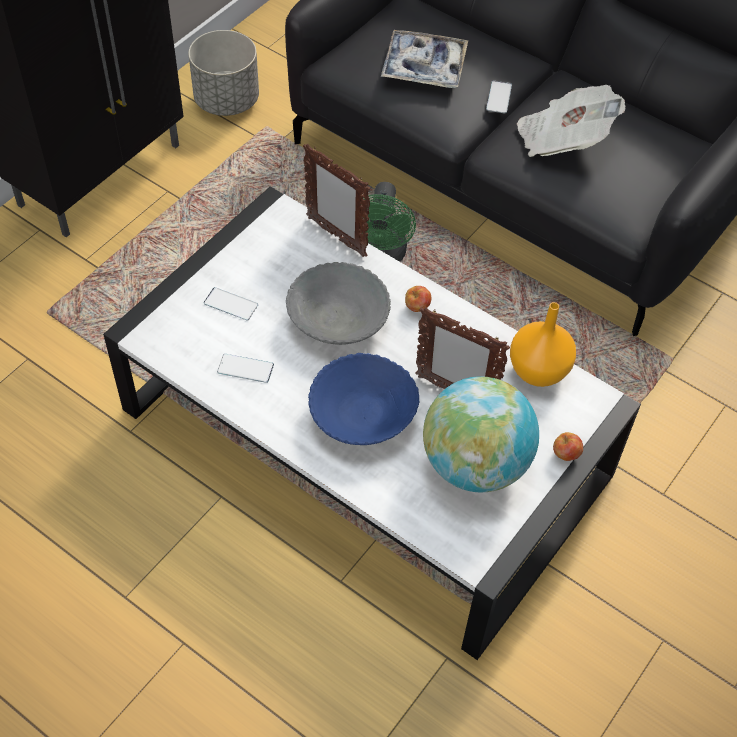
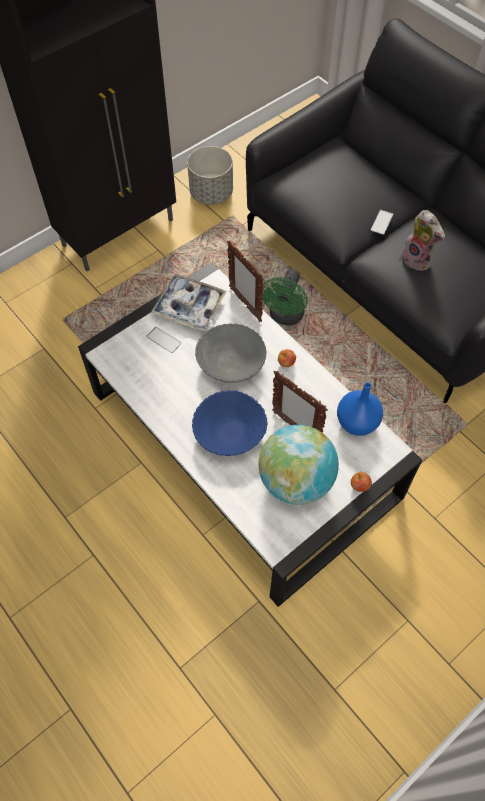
camera: 15 degrees right, 5 degrees up
phone [217,354,274,383] -> none
tray [381,30,468,88] -> tray moved to [151,273,227,331]
orange vase [510,302,576,387] -> blue vase [337,382,383,436]
newspaper [517,85,625,157] -> plush toy [402,210,445,271]

